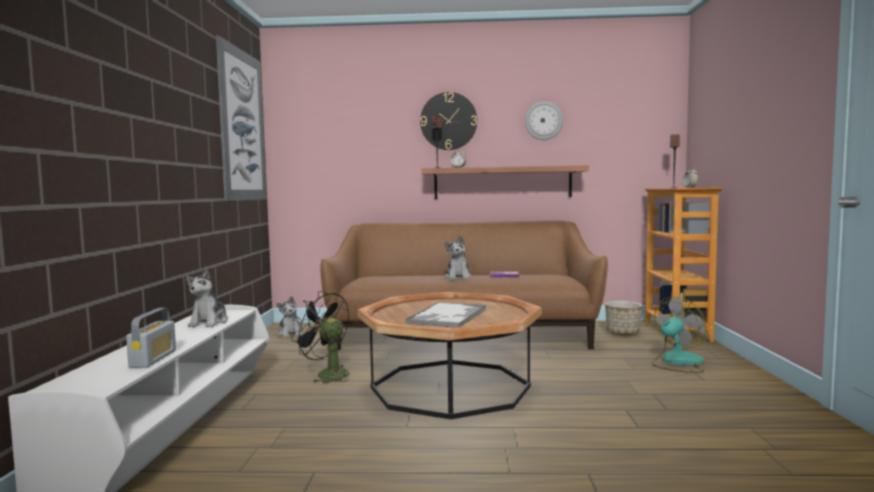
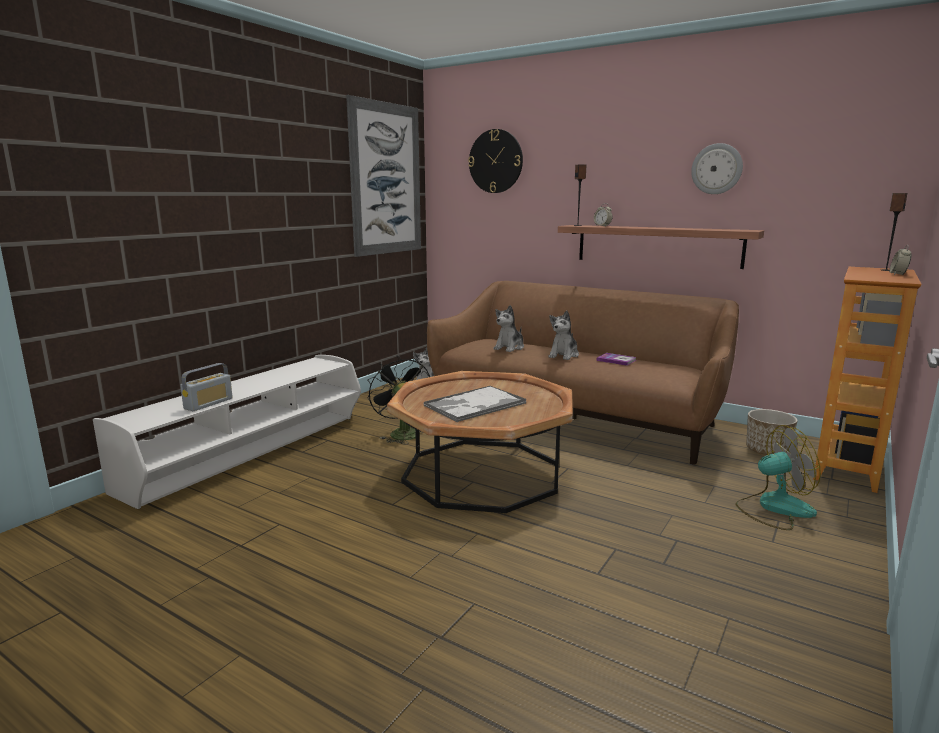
camera: 30 degrees right, 10 degrees up
plush toy [186,268,228,327] -> plush toy moved to [493,305,524,352]
wall clock [420,92,477,150] -> wall clock moved to [468,129,523,193]

